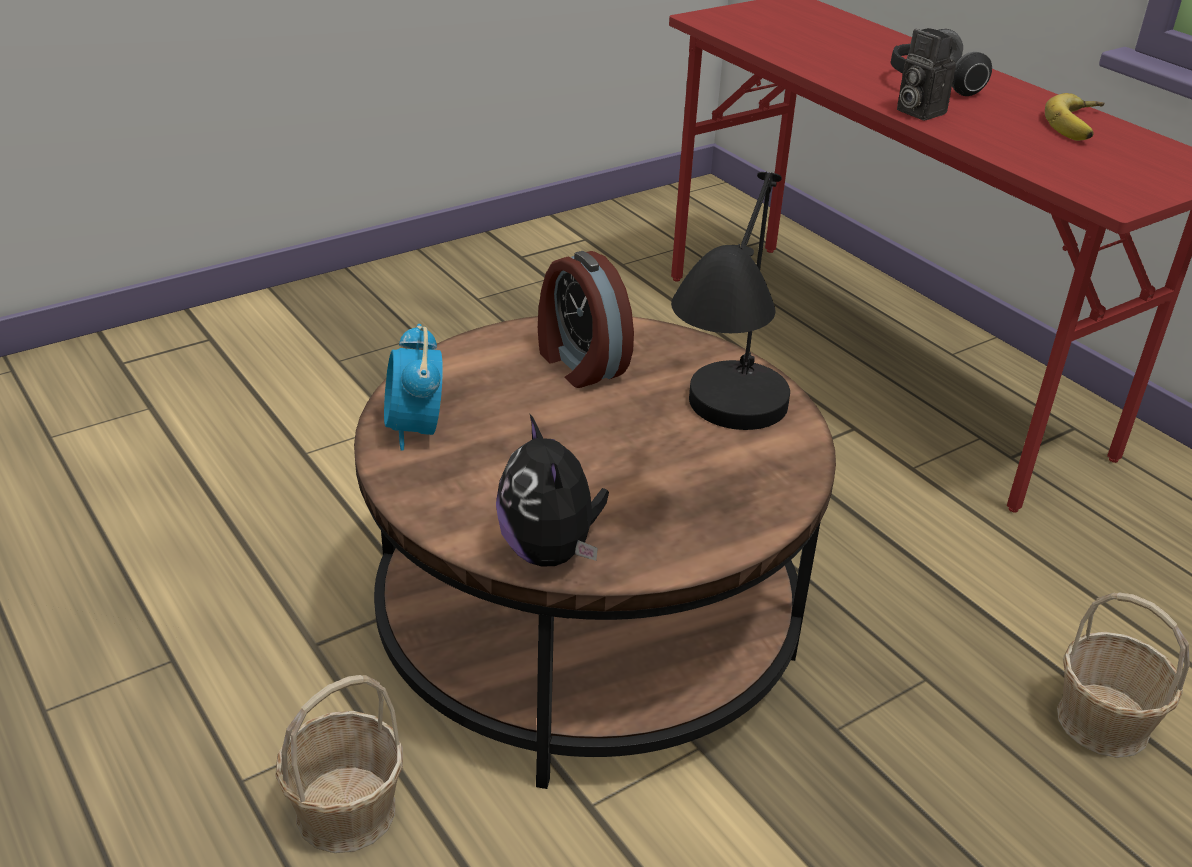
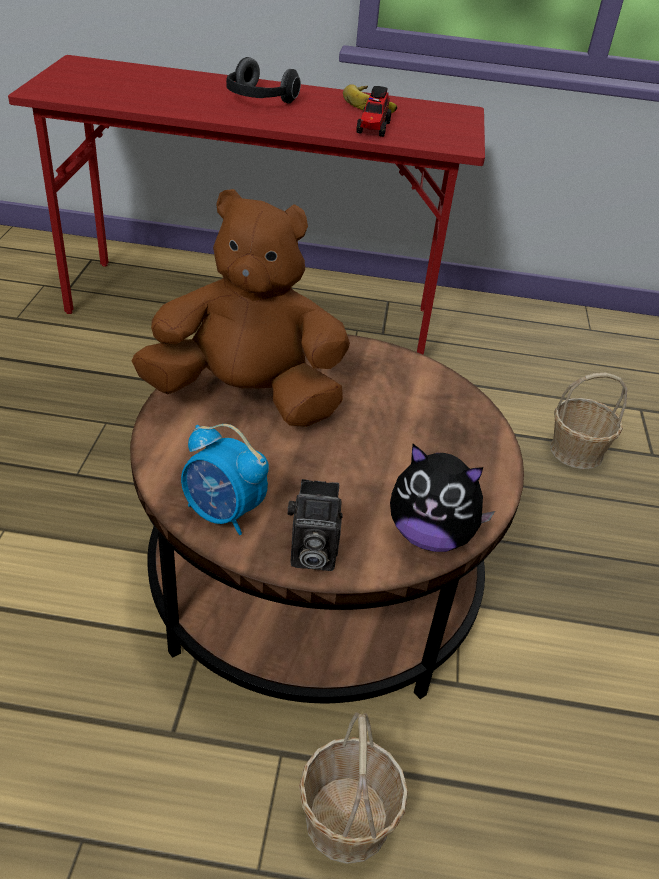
camera: 50 degrees left, 5 degrees up
alarm clock [538,251,634,388] -> brown plush toy [132,189,350,427]
black table lamp [671,172,790,430] -> none
camera [897,28,956,120] -> camera moved to [288,479,343,571]
none -> toy truck [356,86,391,137]

